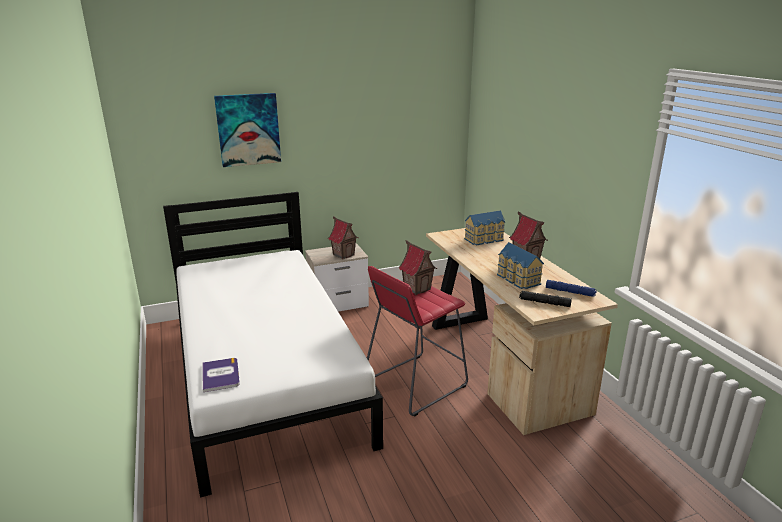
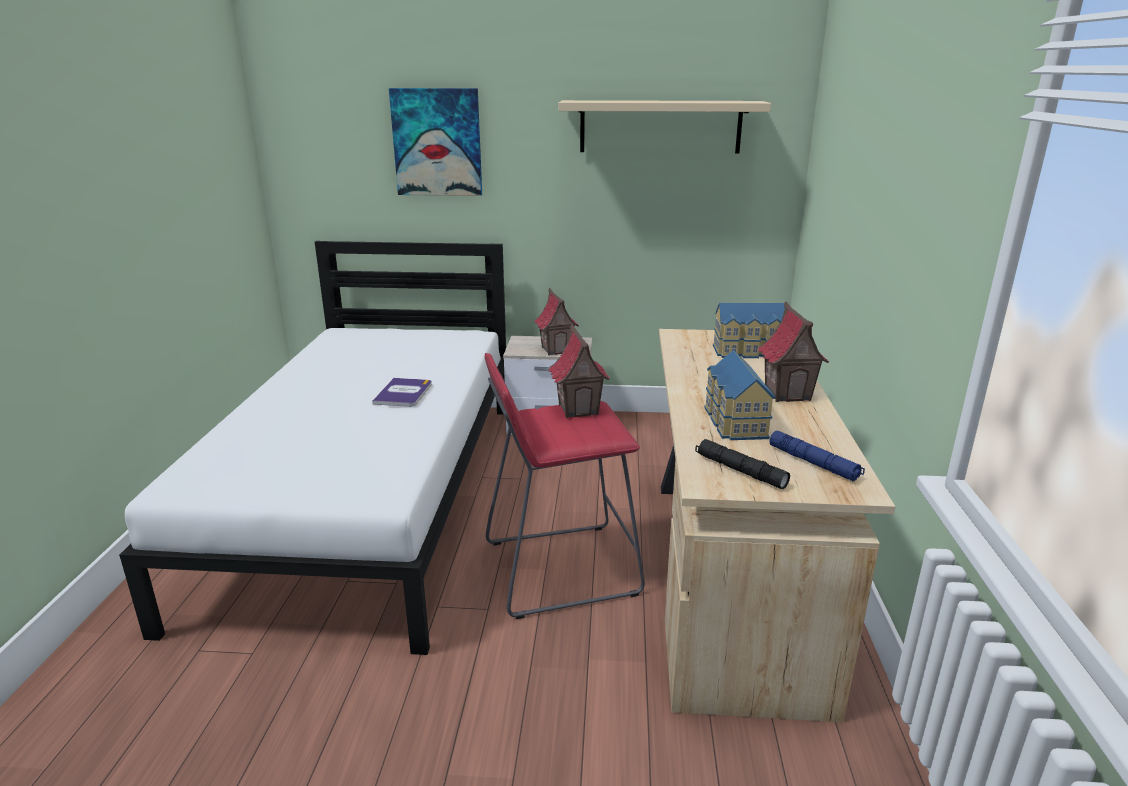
camera: 25 degrees right, 0 degrees up
book [203,358,240,392] -> book moved to [372,378,432,407]
none -> beige shelf [559,100,771,153]

